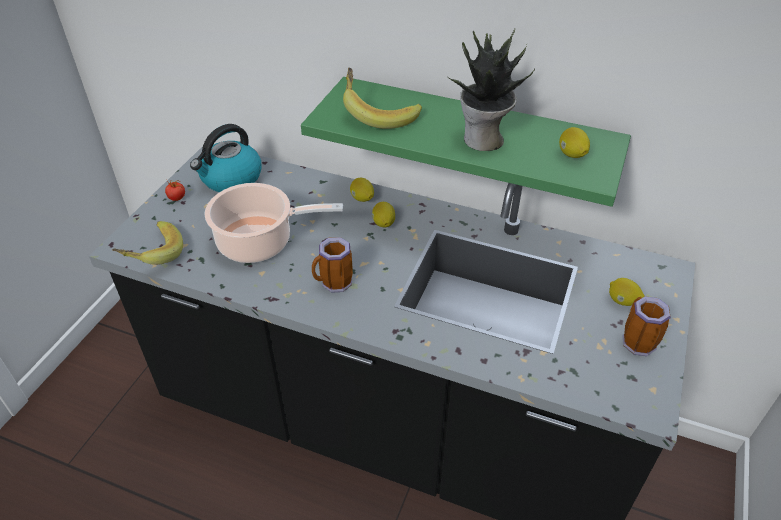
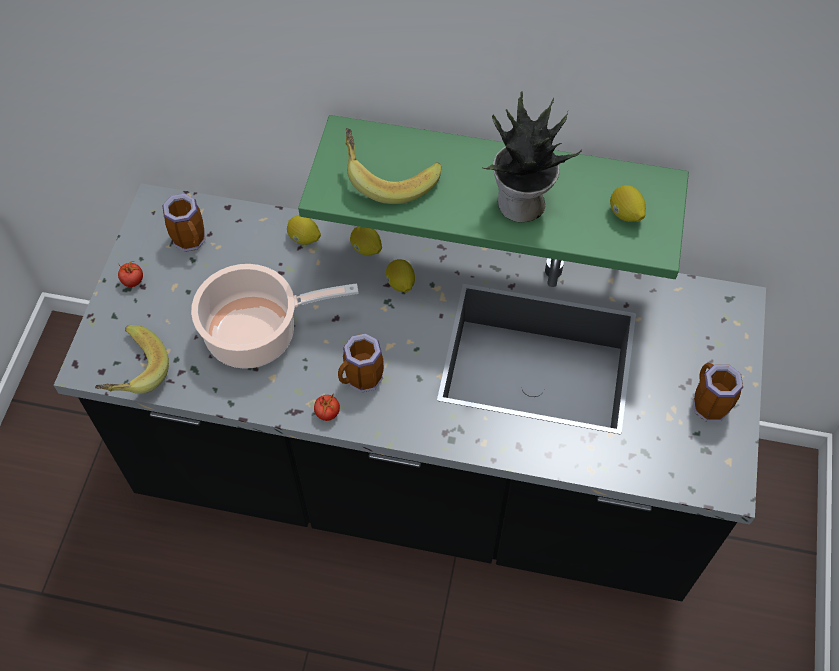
camera: 10 degrees left, 15 degrees up
kettle [190,124,262,192] -> mug [163,194,206,252]
lemon [609,278,645,306] -> lemon moved to [287,215,321,245]
none -> tomato [314,395,340,421]

